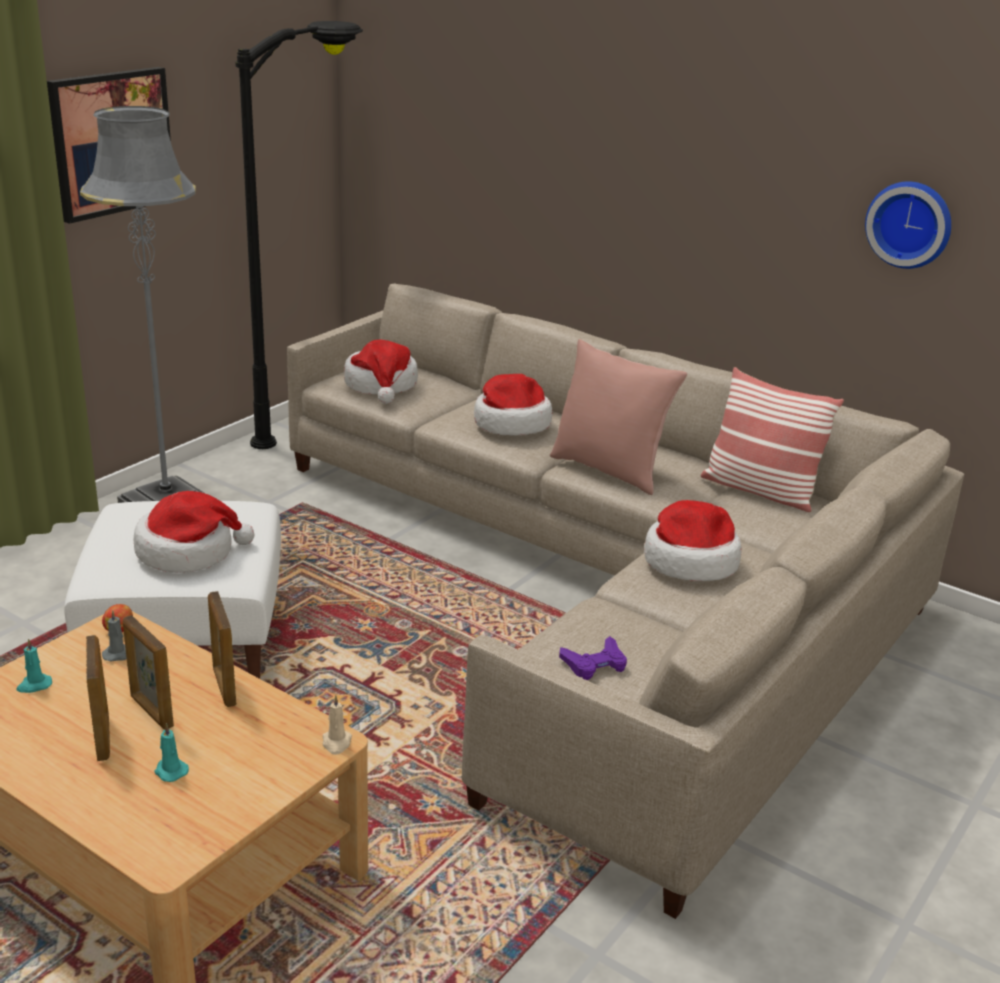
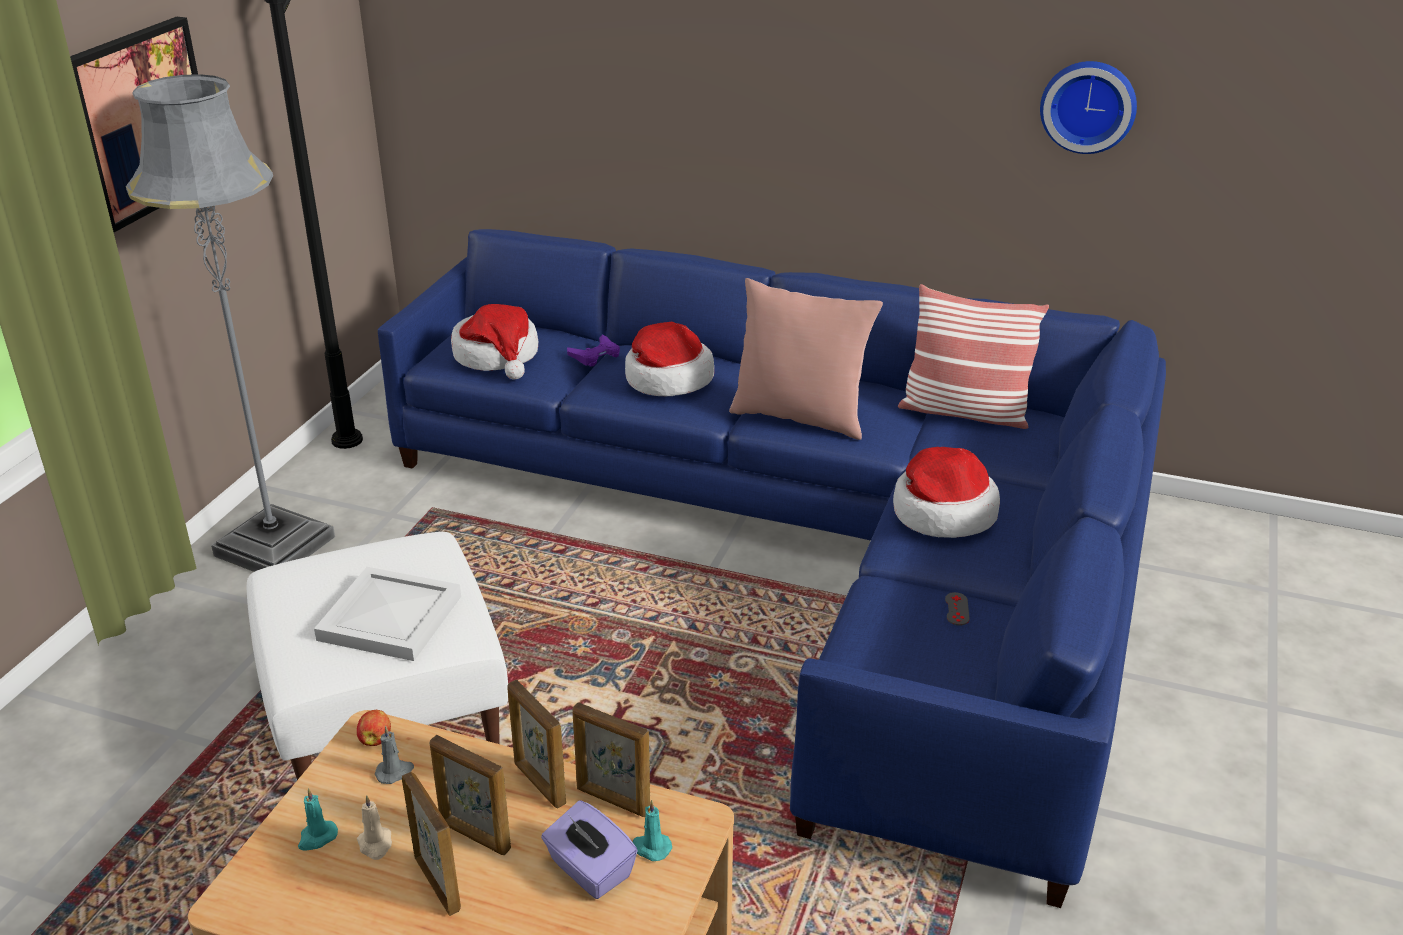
camera: 15 degrees left, 5 degrees up
hat [134,491,255,573] -> white tray [314,567,461,661]
turquoise candle [154,723,189,782] -> turquoise candle moved to [633,800,672,861]
beige sofa [287,284,964,919] -> blue sofa [378,229,1166,908]
beige candle [323,695,352,755] -> beige candle moved to [357,795,392,860]
purple game controller [559,636,627,680] -> purple game controller moved to [567,335,620,367]
none -> purple tissue box [541,801,638,899]
none -> picture frame [572,702,650,817]
none -> grey game controller [945,592,970,626]

